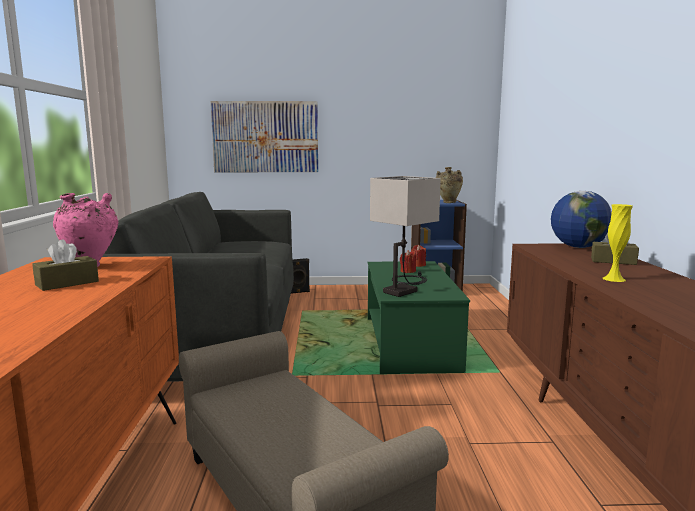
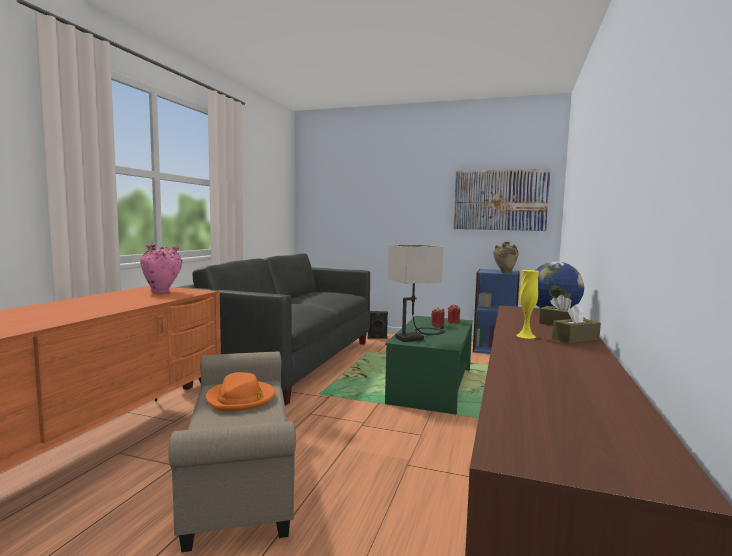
camera: 20 degrees right, 5 degrees down
brown tissue box [32,240,99,291] -> brown tissue box moved to [552,304,601,344]
picture [211,101,318,172] -> picture moved to [453,169,550,231]
none -> orange hat [206,372,275,411]

